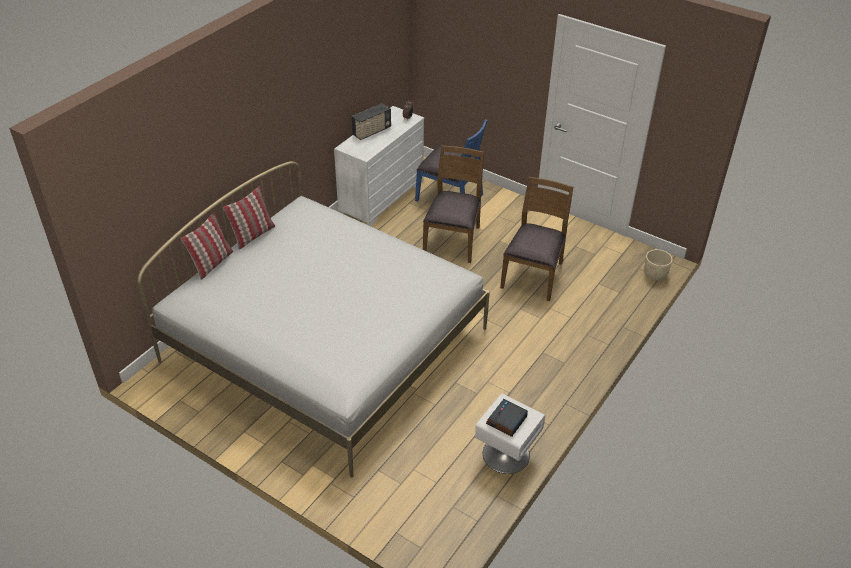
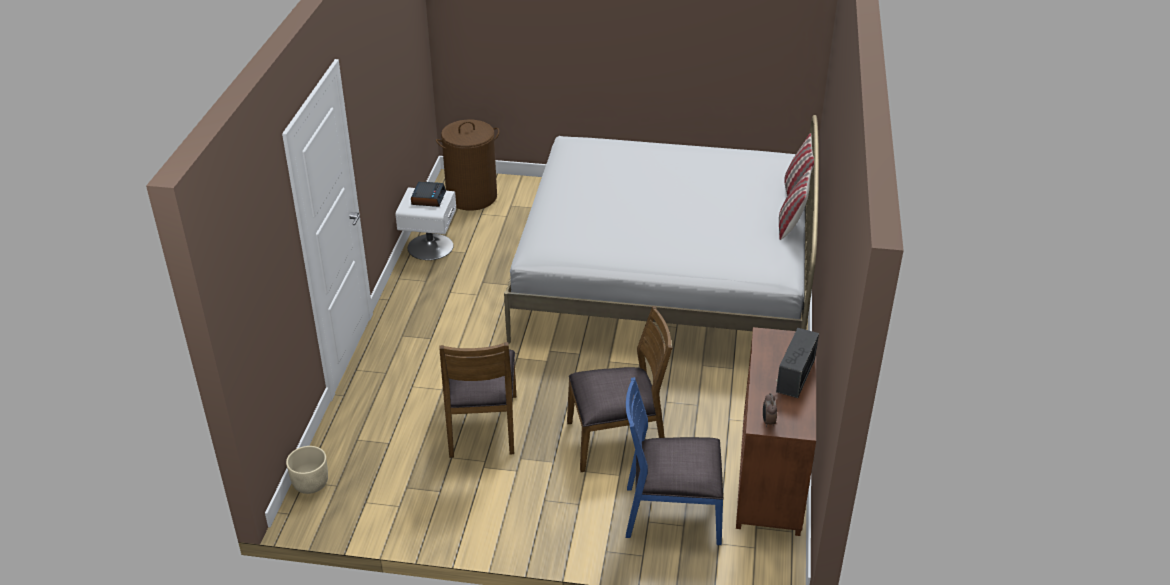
camera: 155 degrees right, 5 degrees down
white dresser [334,106,424,226] -> brown dresser [736,327,816,536]
brown chair [423,145,484,263] -> brown chair turned 90 degrees counterclockwise [567,306,672,472]
none -> brown laundry basket [436,120,499,211]

